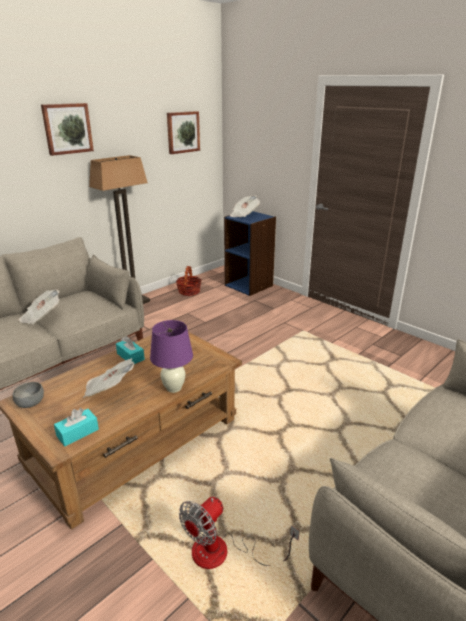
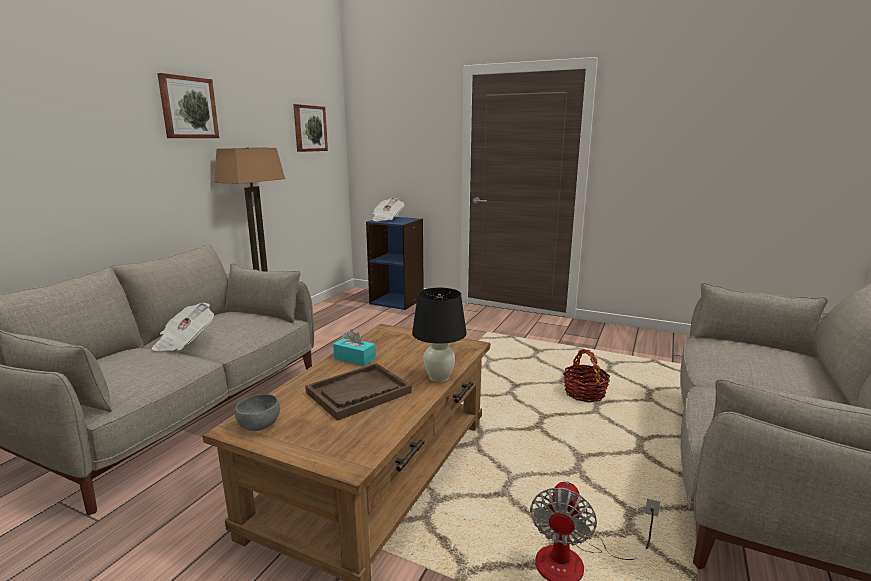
camera: 20 degrees left, 10 degrees down
turquoise tissue box [54,408,99,446] -> none
newspaper [83,358,134,398] -> brown tray [305,363,412,421]
purple table lamp [150,320,193,393] -> black table lamp [412,288,467,382]
basket [176,266,201,296] -> basket moved to [563,349,610,403]

